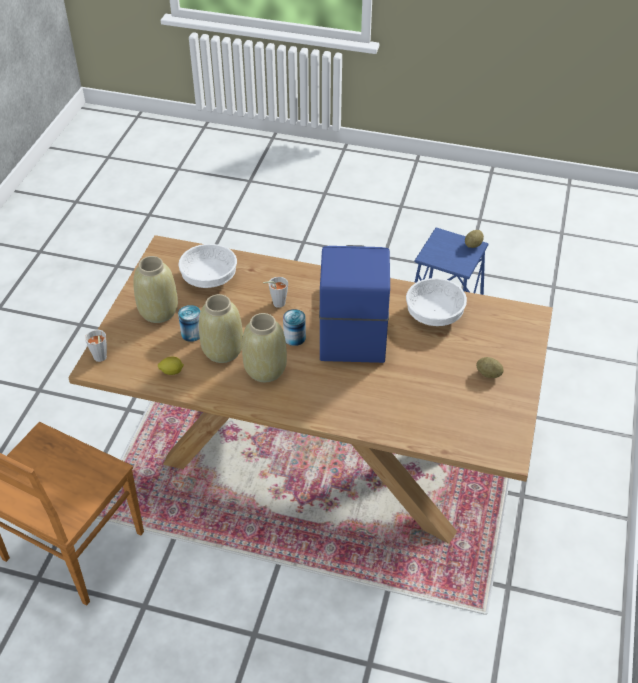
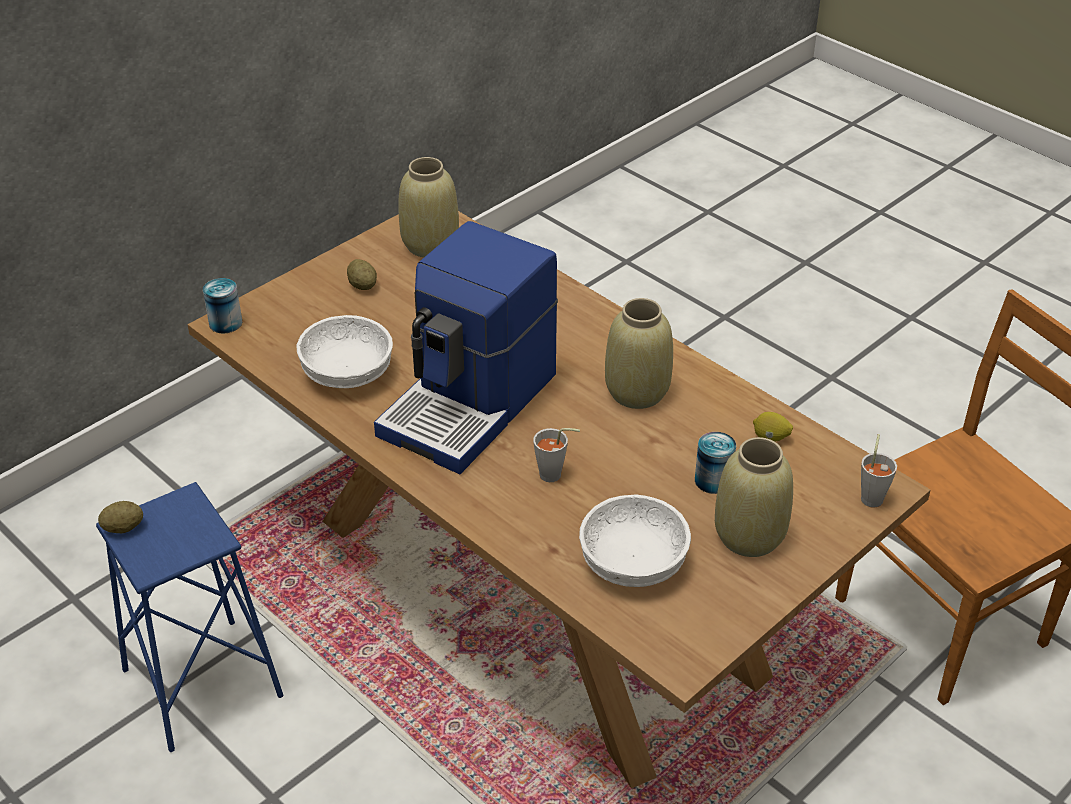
camera: 150 degrees left, 5 degrees down
beige vase [199,294,243,363] -> beige vase moved to [399,157,459,258]
can [283,309,306,346] -> can moved to [203,278,242,333]

